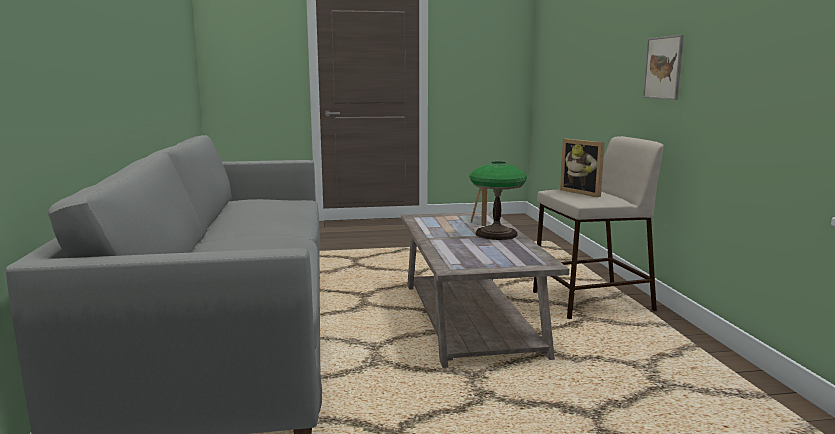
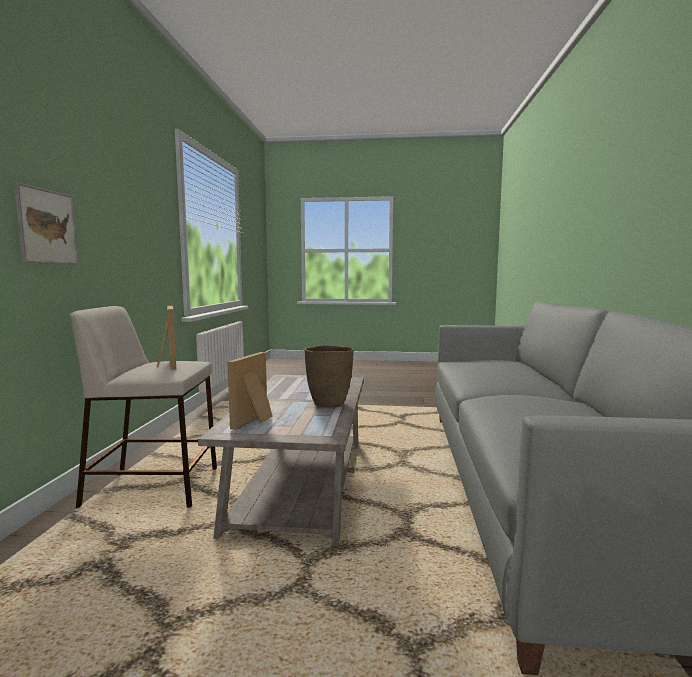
camera: 165 degrees left, 5 degrees down
table lamp [469,162,527,240] -> none
none -> brown vase [305,345,354,407]

